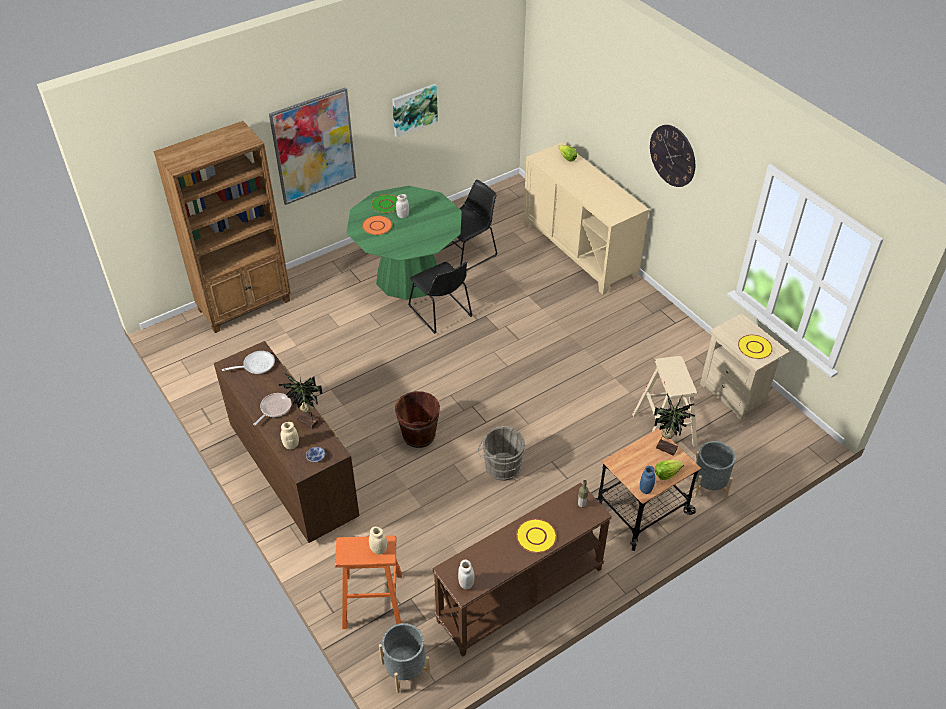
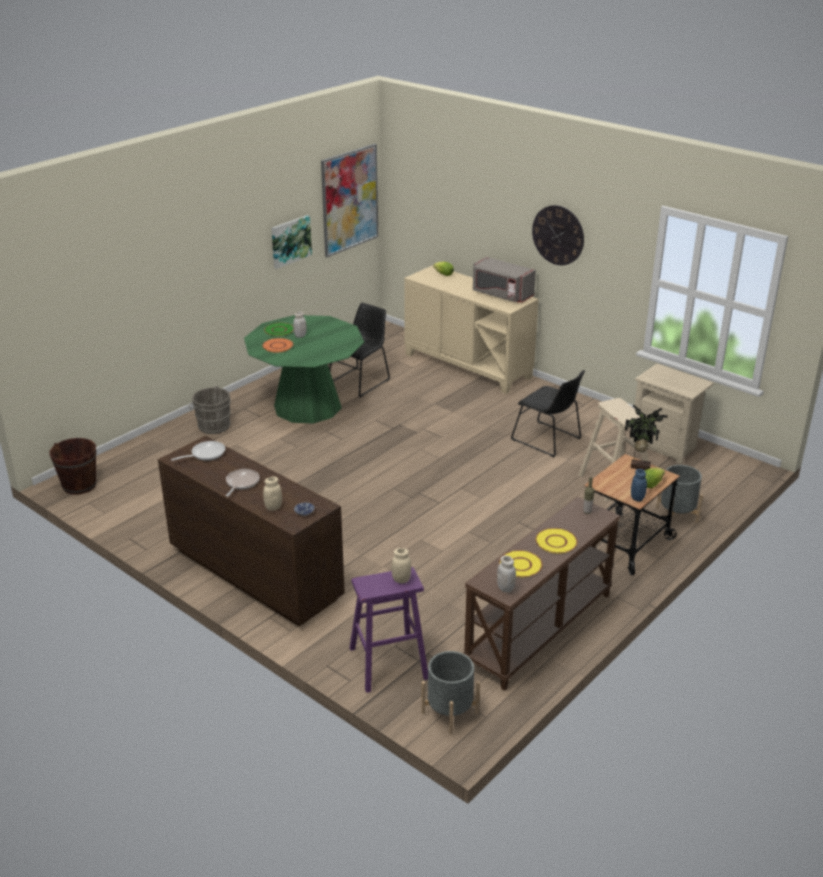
camera: 15 degrees left, 15 degrees down
brown bookcase [153,121,291,333] -> none
picture [269,87,356,205] -> picture moved to [321,144,378,257]
potted plant [279,373,323,429] -> none
orange stool [335,536,402,629] -> purple stool [349,567,428,693]
brown bucket [395,391,440,448] -> brown bucket moved to [49,438,96,495]
black chair [408,262,472,334] -> black chair moved to [511,370,585,457]
grey bucket [478,426,525,481] -> grey bucket moved to [189,386,231,434]
yellow plate [738,335,773,359] -> yellow plate moved to [499,550,543,577]
none -> grey microwave [473,257,536,302]

